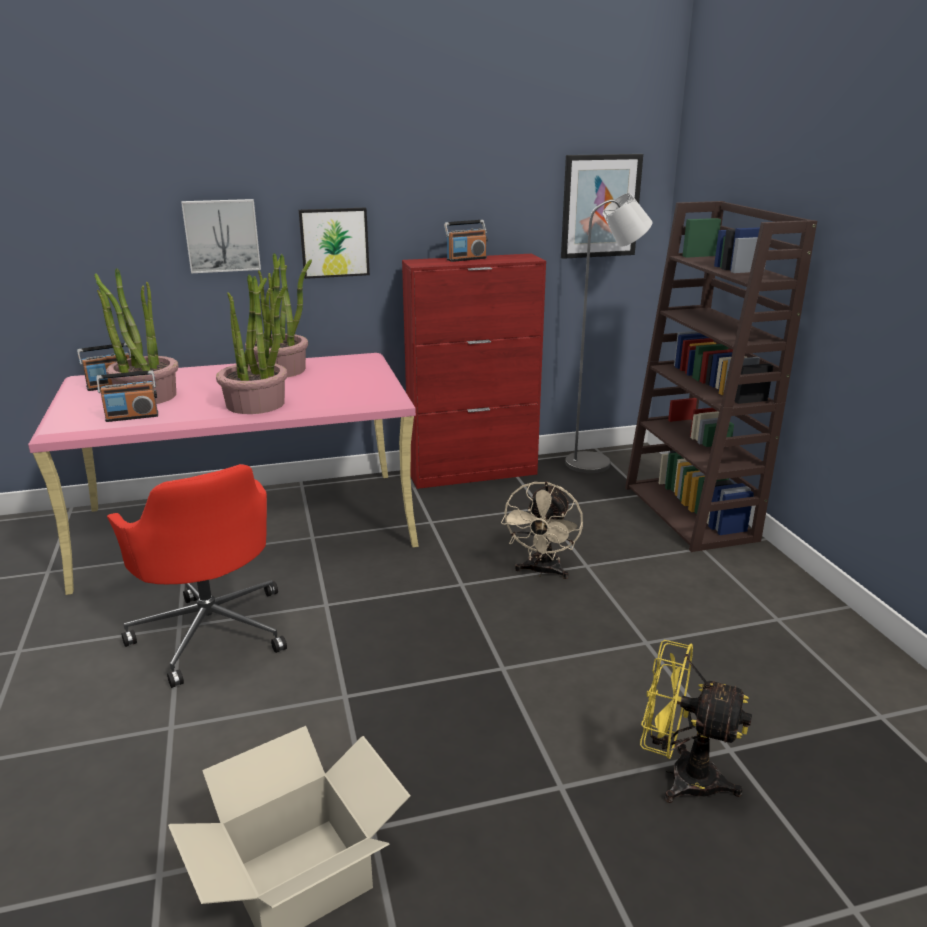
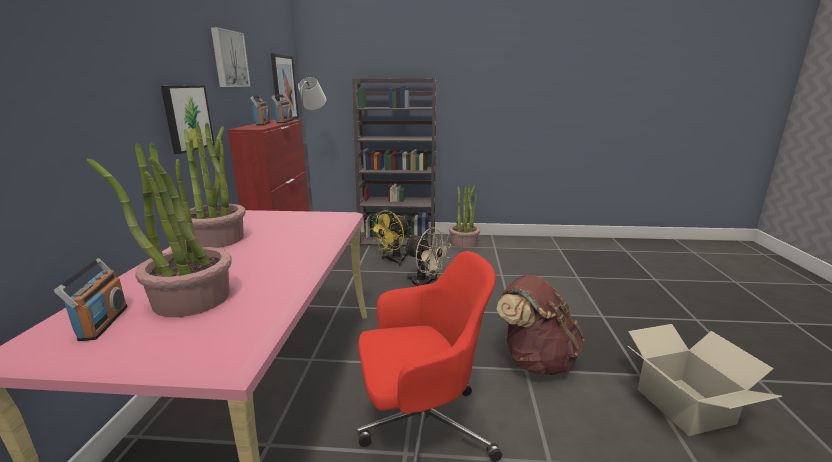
camera: 70 degrees left, 5 degrees down
radio [96,370,158,422] -> radio moved to [271,94,293,123]
picture [181,199,261,273] -> picture moved to [211,27,250,87]
potted plant [216,274,287,414] -> potted plant moved to [449,185,480,248]
yellow fan [640,640,752,803] -> yellow fan moved to [369,210,411,266]
none -> brown backpack [496,274,584,375]

